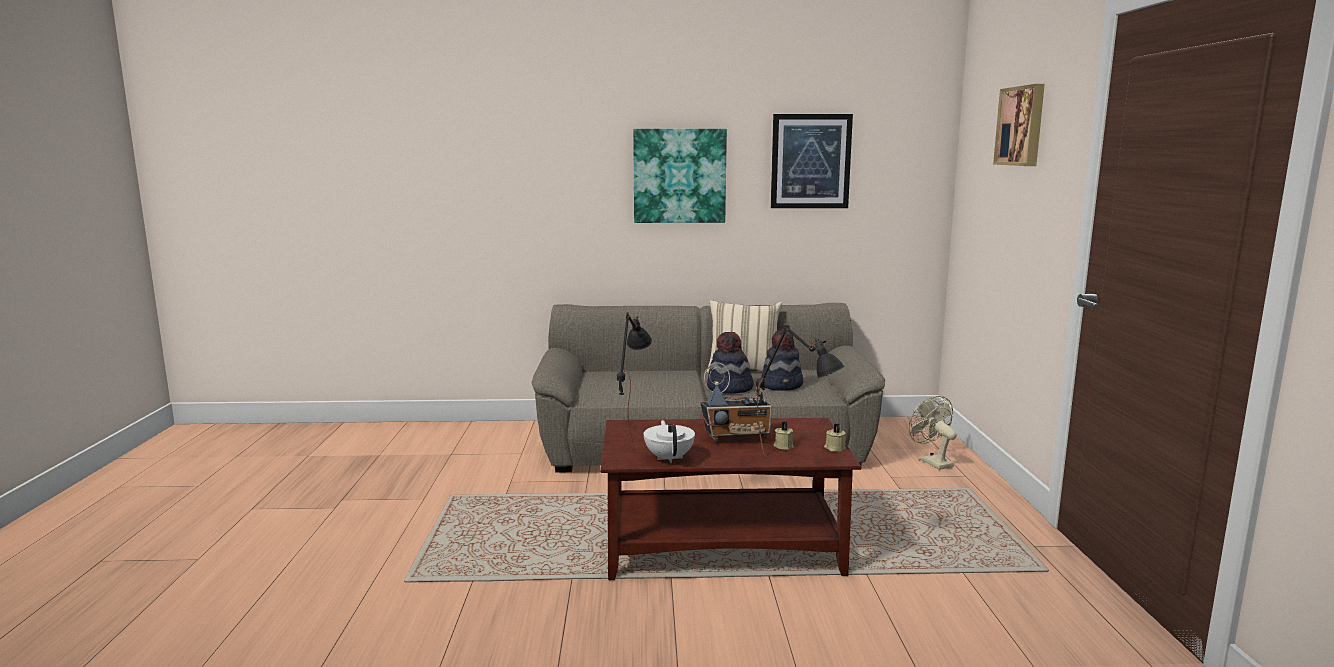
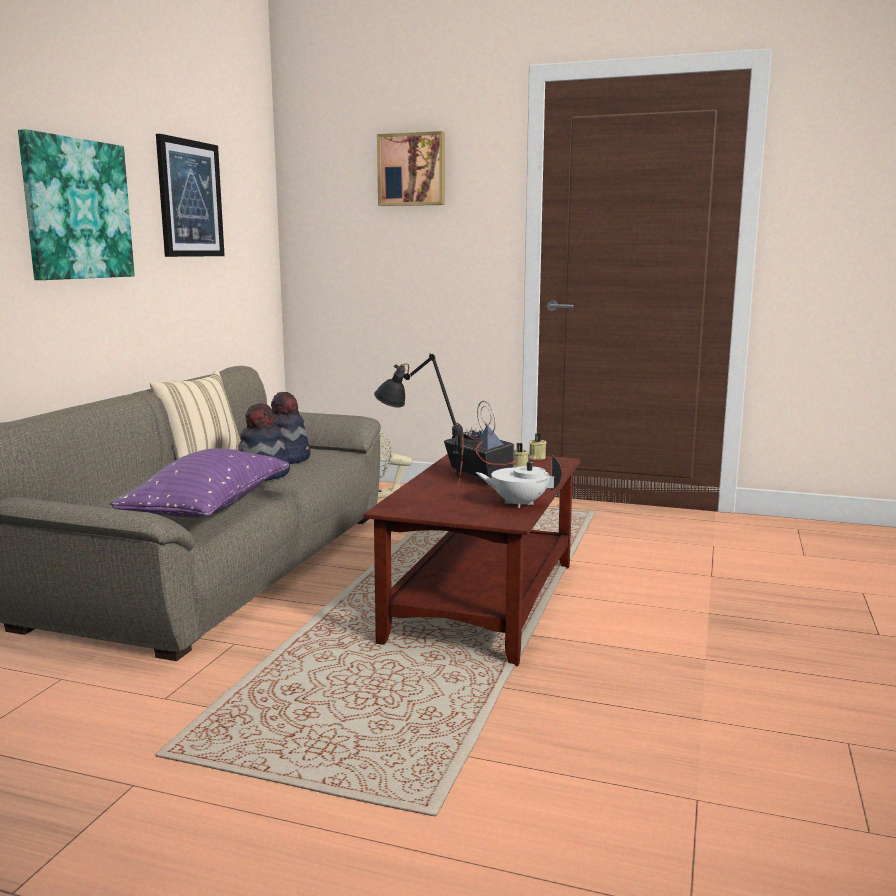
camera: 70 degrees left, 0 degrees up
radio [700,362,772,441] -> radio turned 45 degrees counterclockwise [444,401,516,486]
black table lamp [756,325,845,457] -> none
none -> purple pillow [110,448,289,517]

